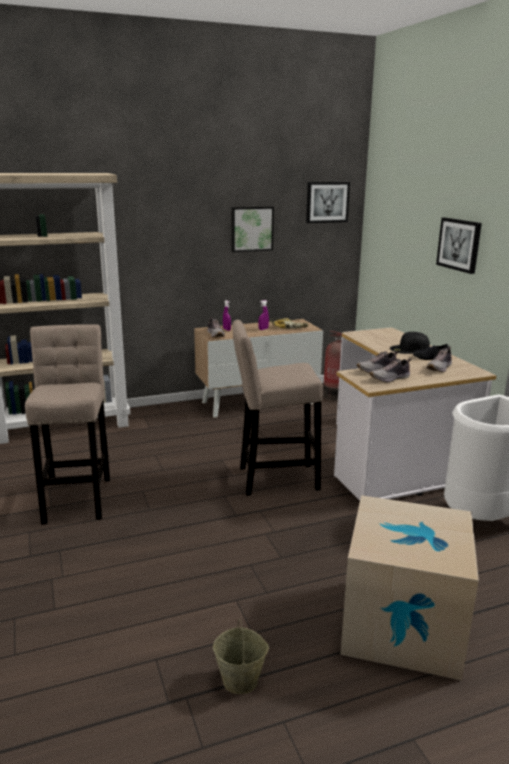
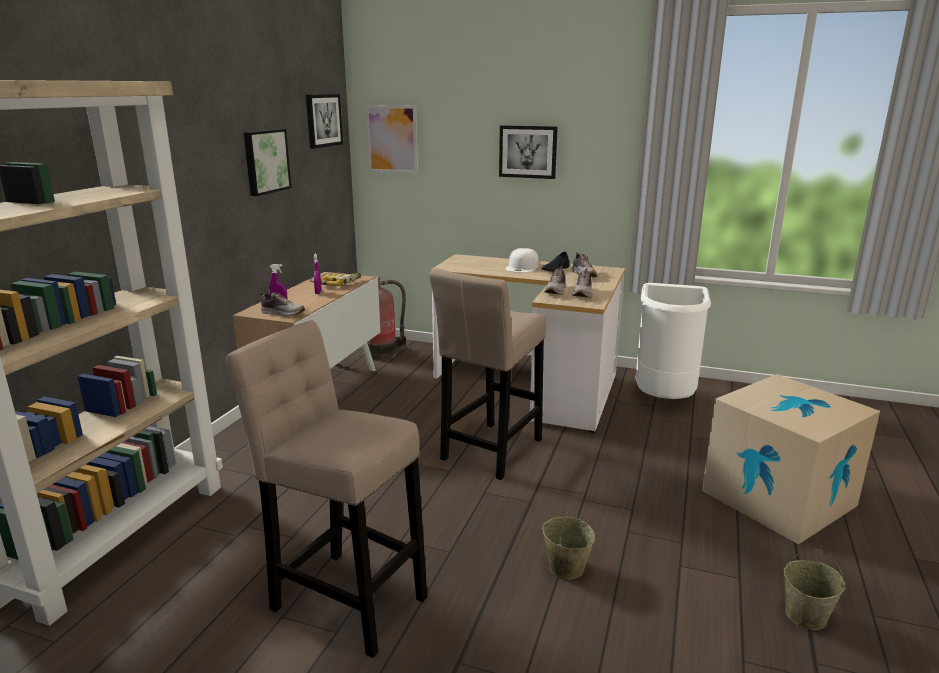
camera: 50 degrees left, 0 degrees up
black cap [390,332,430,354] -> white cap [506,248,539,273]
none -> picture [366,105,418,174]
none -> beige bucket [542,505,595,580]

